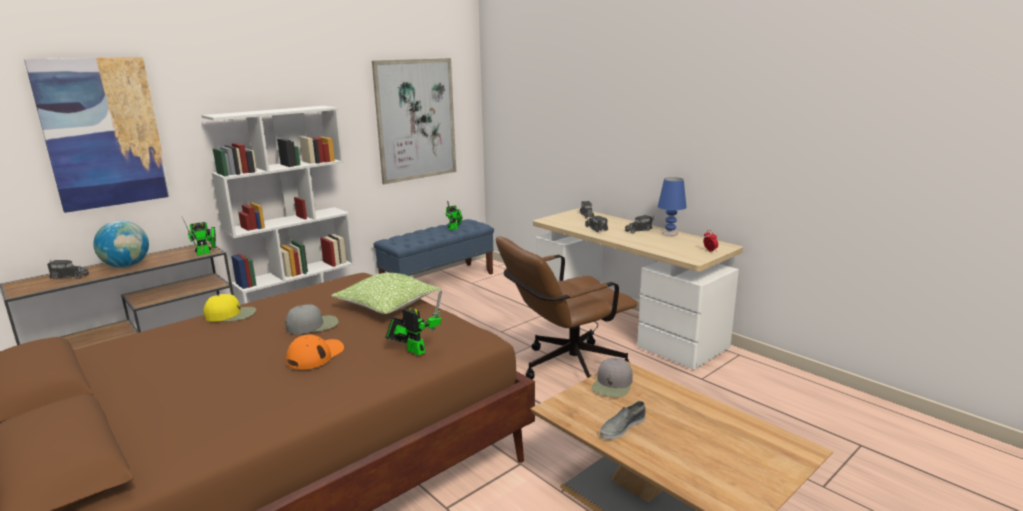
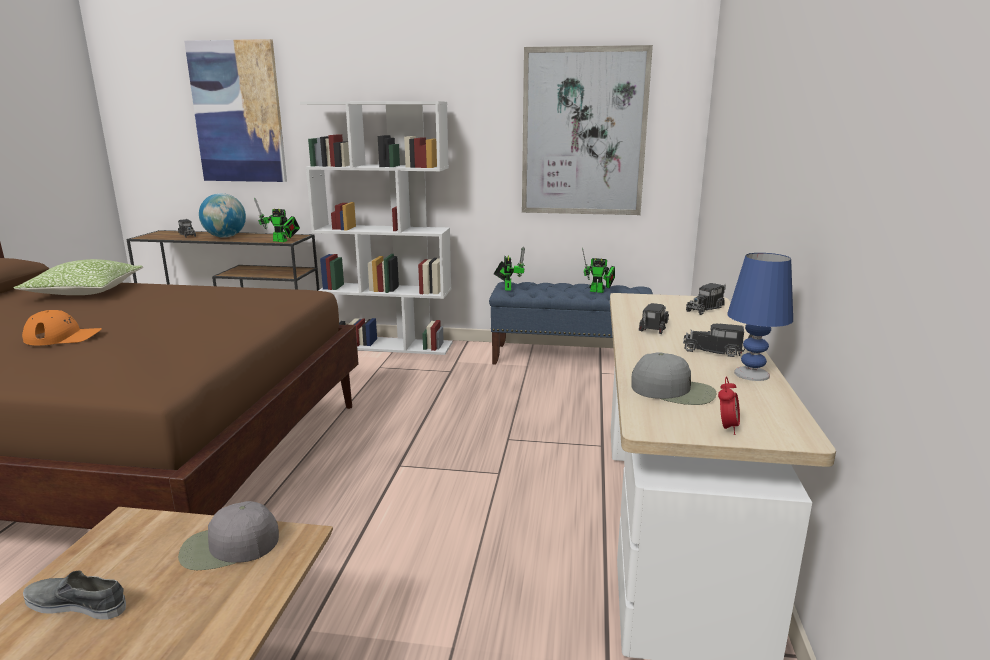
camera: 50 degrees right, 0 degrees up
yellow cap [203,294,256,322] -> none
grey cap [285,304,339,335] -> grey cap moved to [631,353,716,405]
pillow [331,273,441,314] -> pillow moved to [13,259,143,295]
toy robot [385,290,442,355] -> toy robot moved to [494,246,525,290]
brown office chair [496,236,637,379] -> none

